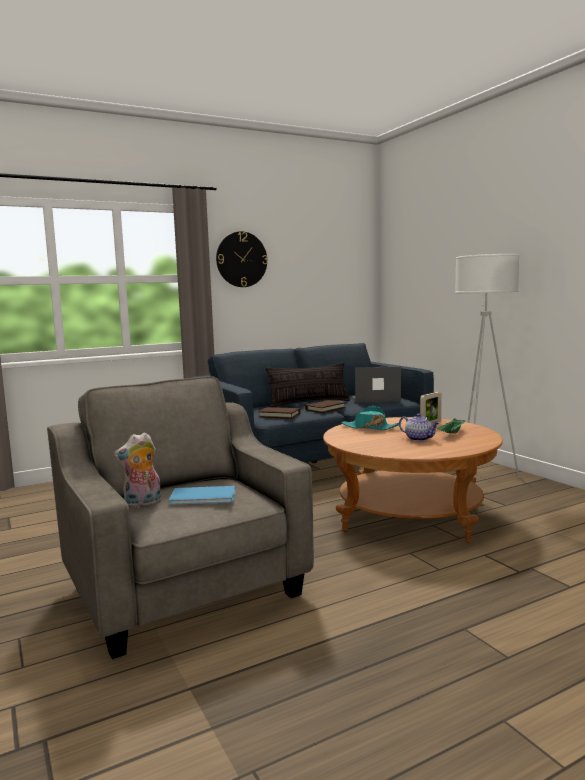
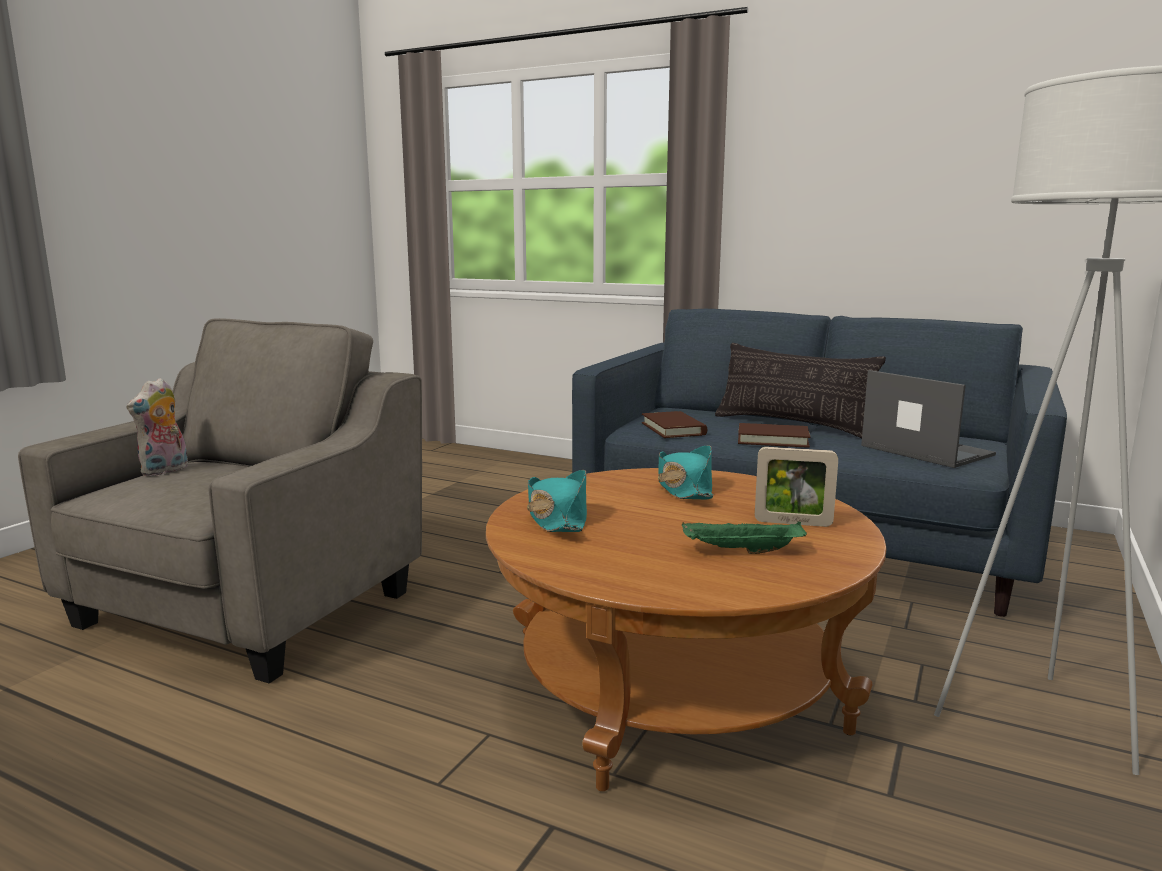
camera: 55 degrees right, 5 degrees up
plush toy [114,432,161,508] -> plush toy turned 90 degrees counterclockwise [126,378,188,476]
blue book [169,486,236,505] -> none
wall clock [216,231,268,287] -> none
teapot [399,413,440,441] -> none
none -> turquoise hat [527,470,587,532]

